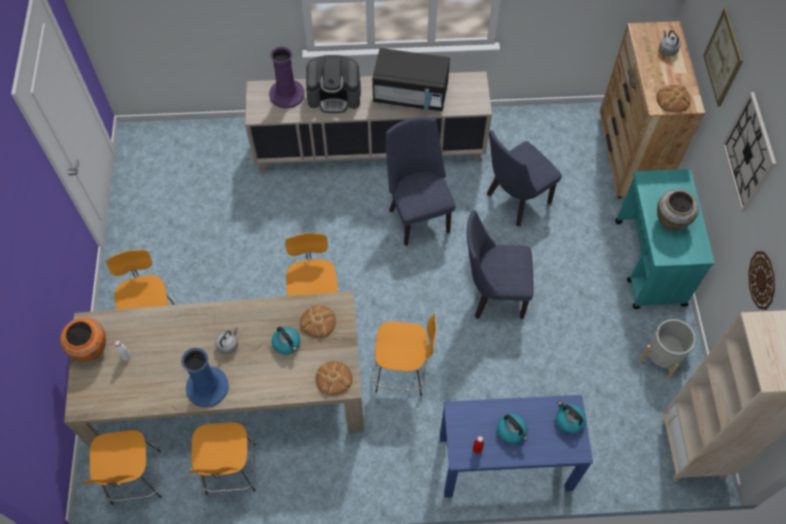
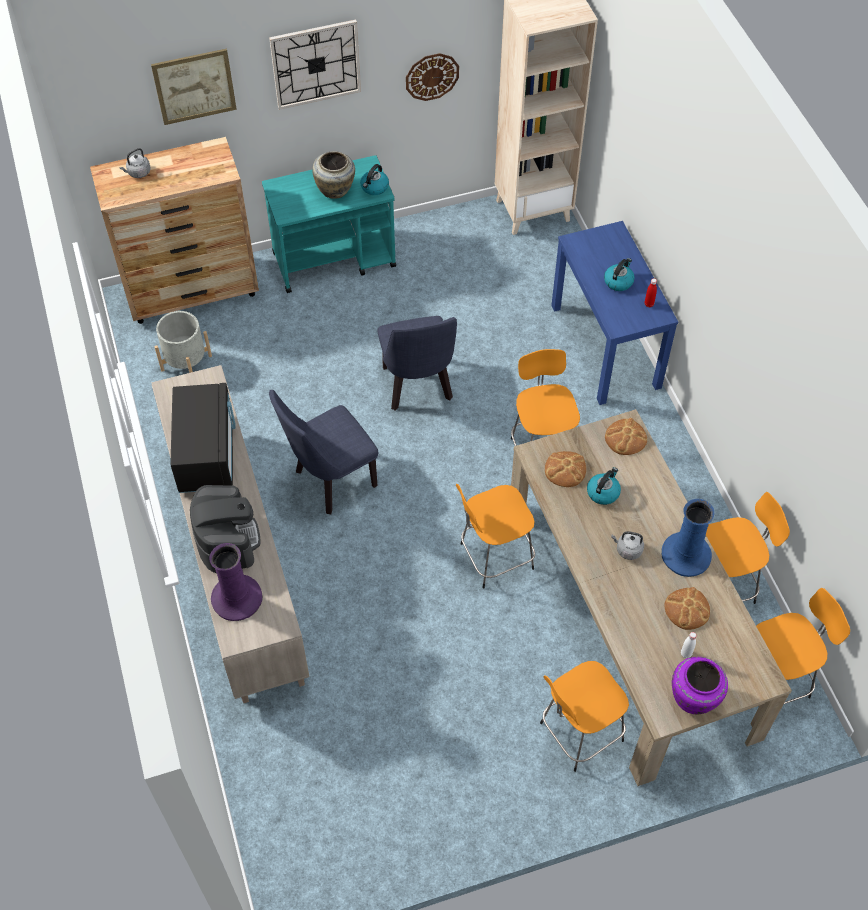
camera: 105 degrees left, 5 degrees down
orange vase [60,317,106,361] -> purple vase [672,657,728,714]
blue chair [487,130,562,226] -> none
kettle [556,401,586,434] -> kettle moved to [360,164,389,195]
grey planter [639,319,696,379] -> grey planter moved to [155,311,212,373]
bread [656,85,691,113] -> bread moved to [664,587,710,630]

